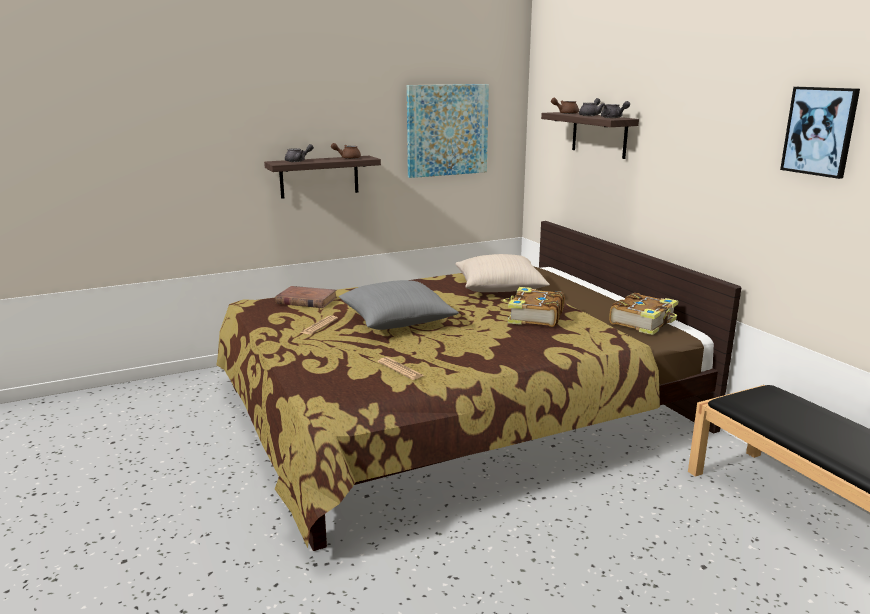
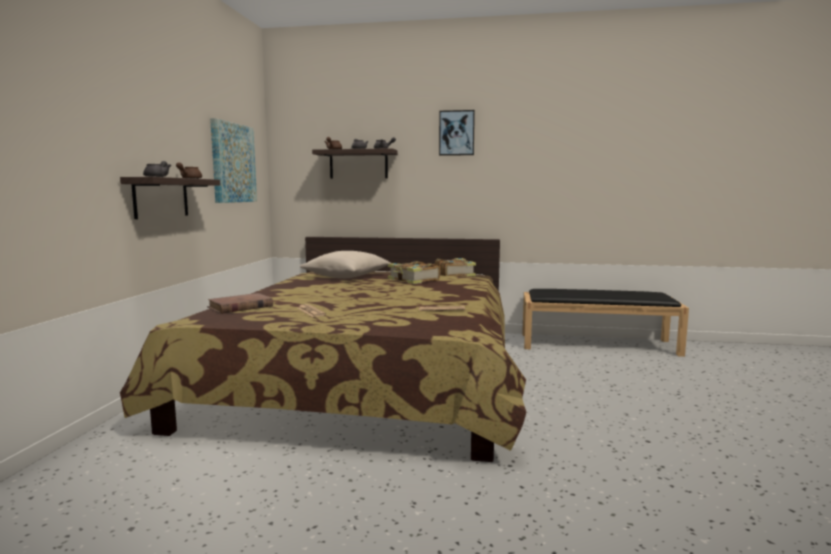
camera: 55 degrees left, 10 degrees down
grey pillow [339,280,459,330] -> none
picture [780,87,860,179] -> picture moved to [439,110,475,156]

